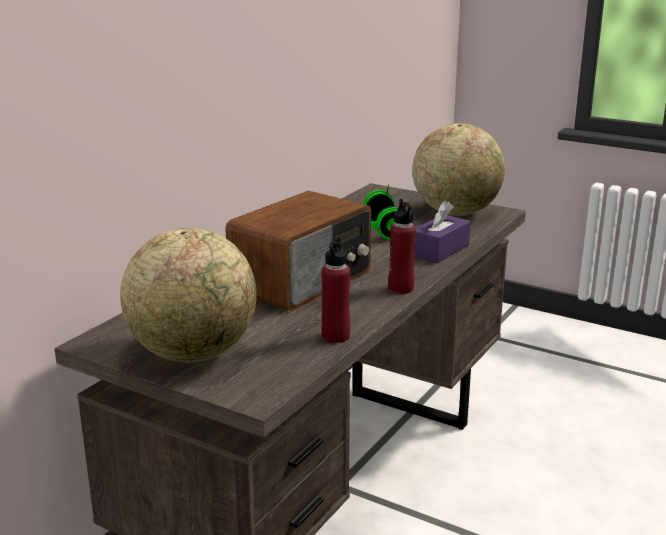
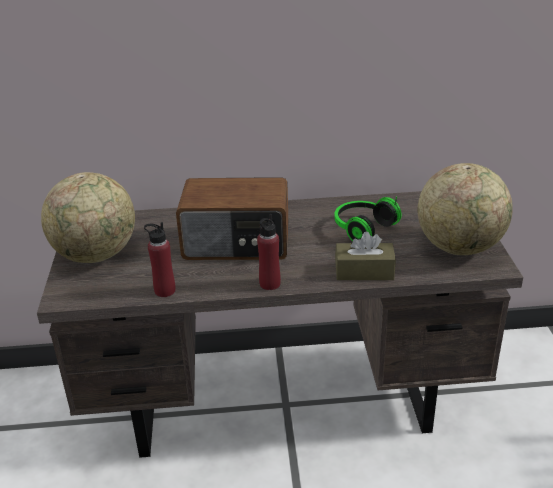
camera: 55 degrees right, 10 degrees up
purple tissue box [414,201,471,263] -> brown tissue box [335,231,396,280]

